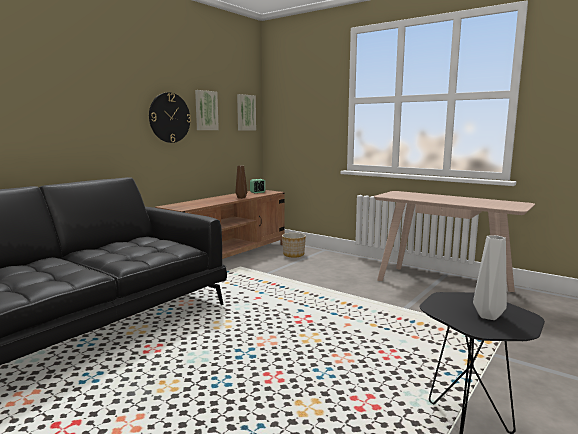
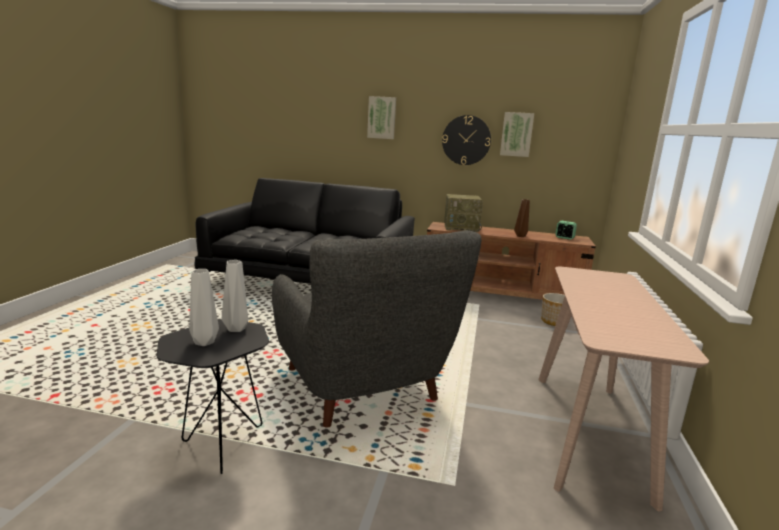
camera: 65 degrees right, 5 degrees up
picture [237,94,256,130] -> picture moved to [367,96,396,139]
none -> grey vase [222,260,248,332]
none -> grey armchair [272,230,481,428]
none -> radio [444,194,483,232]

